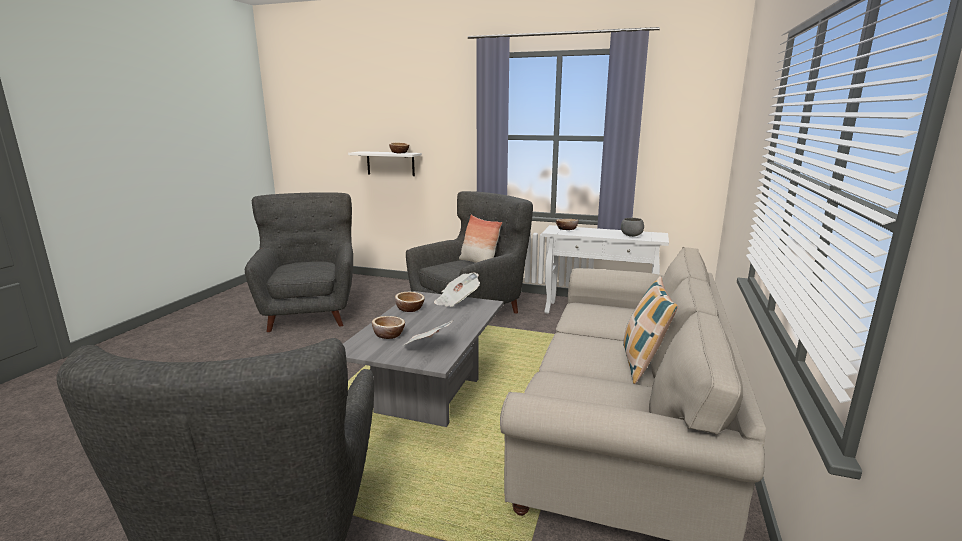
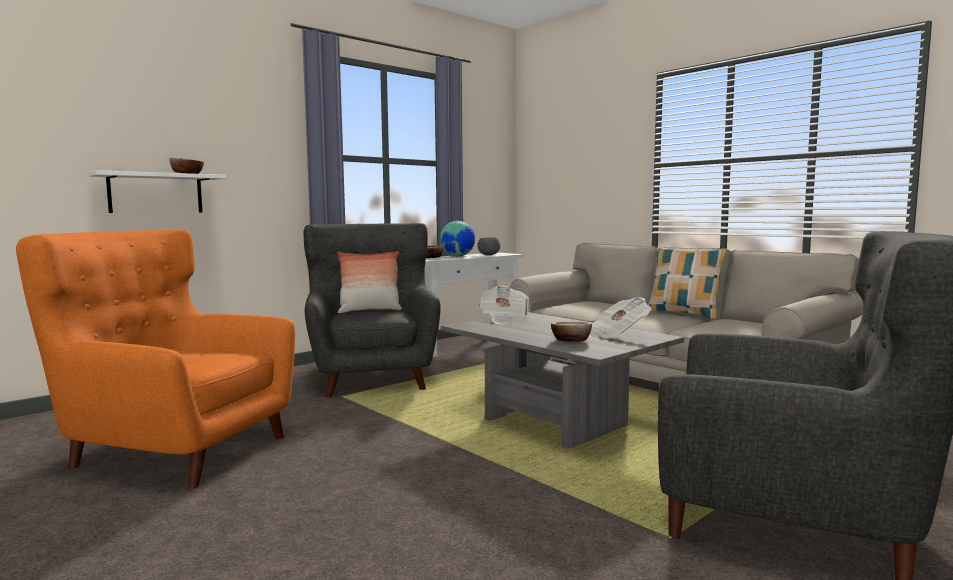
camera: 60 degrees left, 10 degrees down
grey armchair [245,192,353,332] -> orange armchair [16,229,295,489]
bowl [395,292,425,312] -> none
none -> globe [440,221,475,256]

